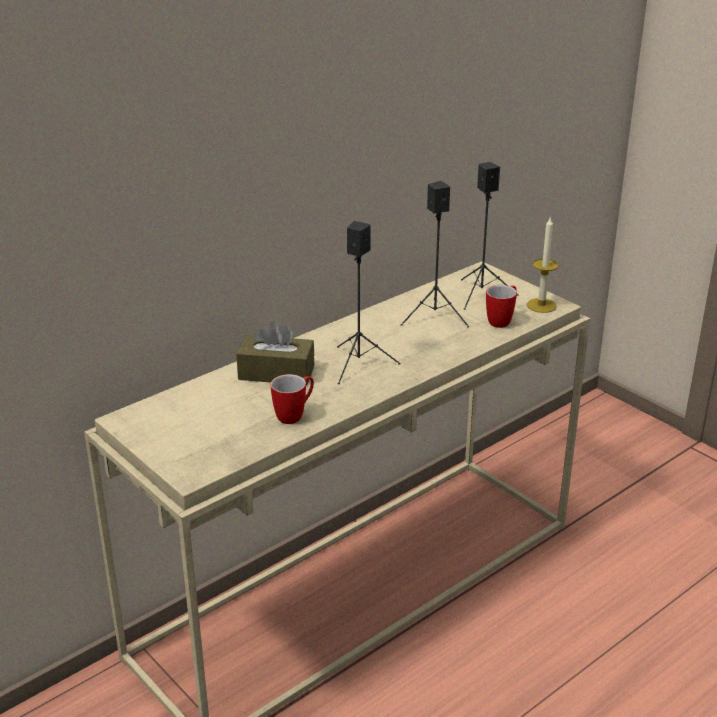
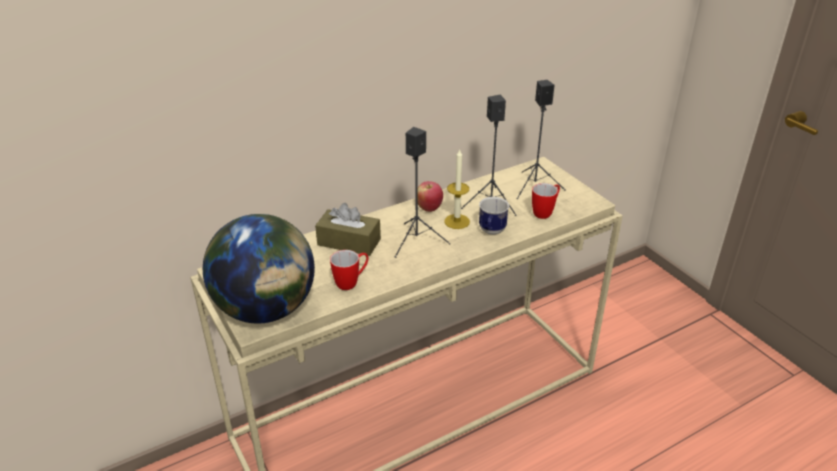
camera: 10 degrees right, 5 degrees up
candle [527,216,559,313] -> candle moved to [444,149,470,229]
none -> globe [203,214,315,324]
none -> apple [418,181,443,212]
none -> mug [479,197,509,235]

